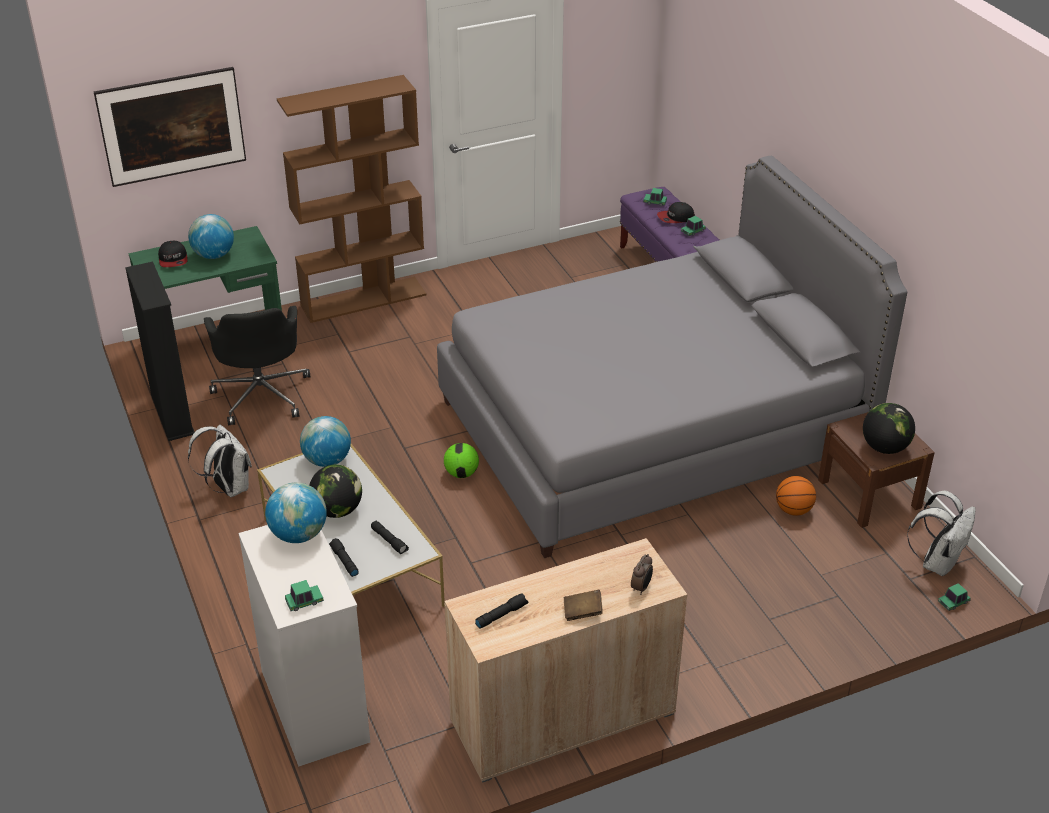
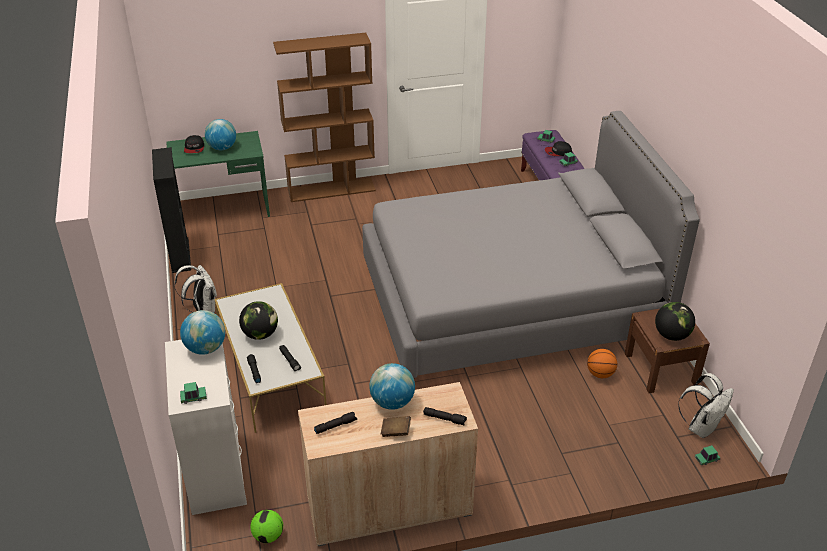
camera: 10 degrees right, 0 degrees up
picture [94,67,246,187] -> none
black office chair [204,306,310,426] -> none
globe [300,416,351,467] -> globe moved to [369,363,415,410]
football [444,443,479,478] -> football moved to [250,510,283,543]
alarm clock [631,554,653,595] -> black flashlight [423,407,467,425]

